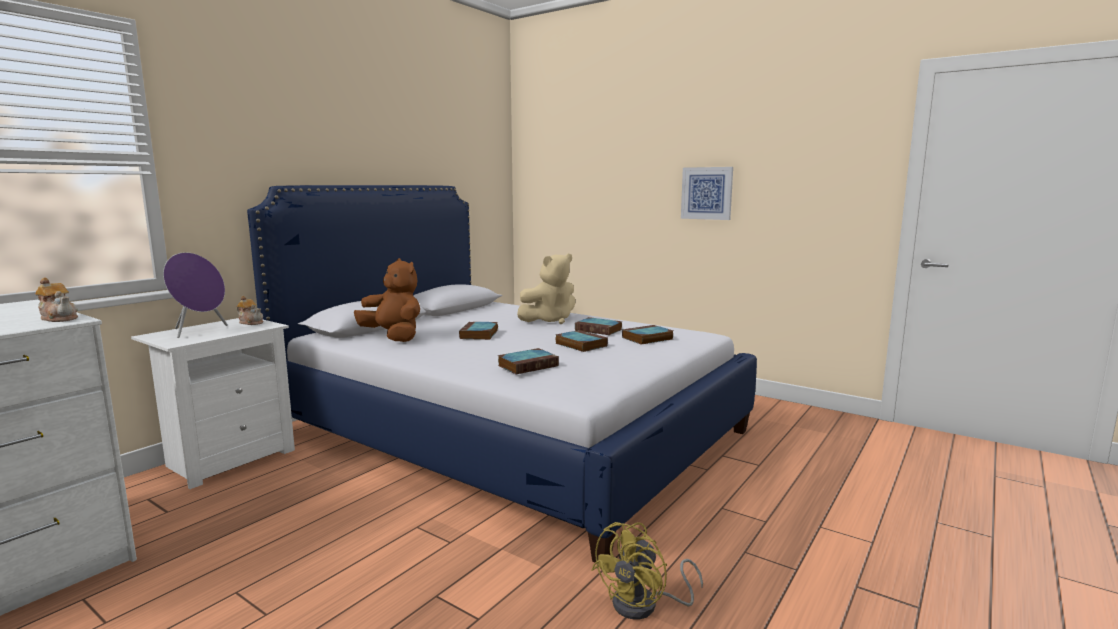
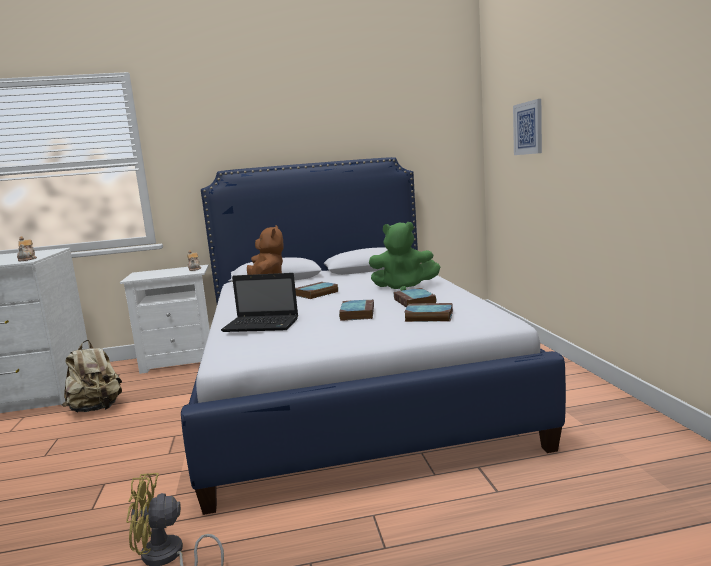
camera: 45 degrees right, 0 degrees up
purple speaker [163,252,228,338] -> none
book [497,348,559,374] -> laptop [221,273,299,332]
beige plush toy [517,254,575,324] -> green plush toy [369,222,440,291]
picture [681,167,733,220] -> picture moved to [513,99,542,155]
none -> beige backpack [62,340,122,412]

